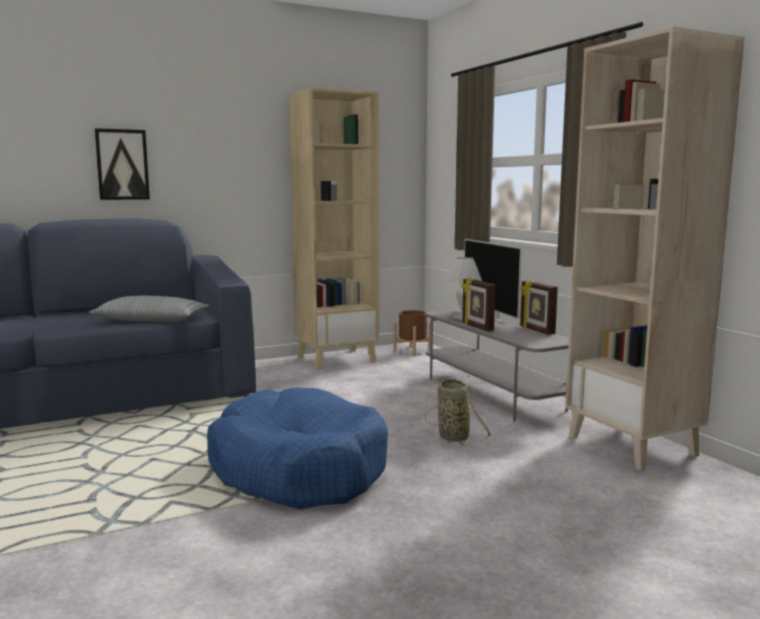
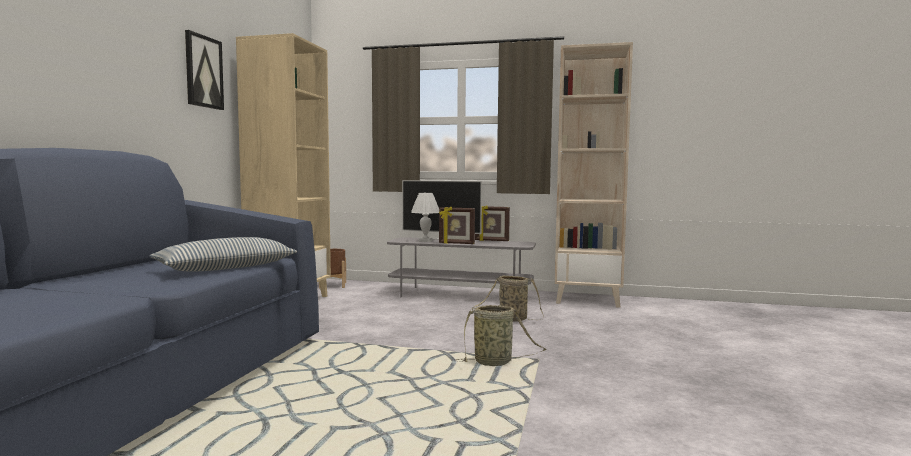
camera: 50 degrees left, 5 degrees down
picture [95,128,150,200] -> picture moved to [185,30,224,110]
blue dog bed [207,387,388,509] -> basket [455,305,546,366]

